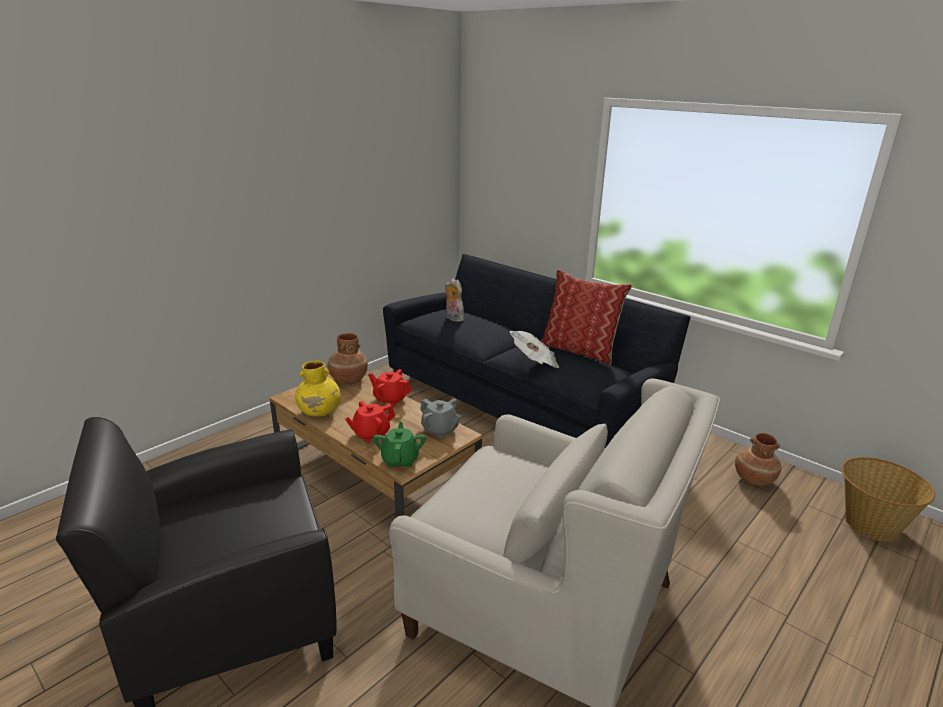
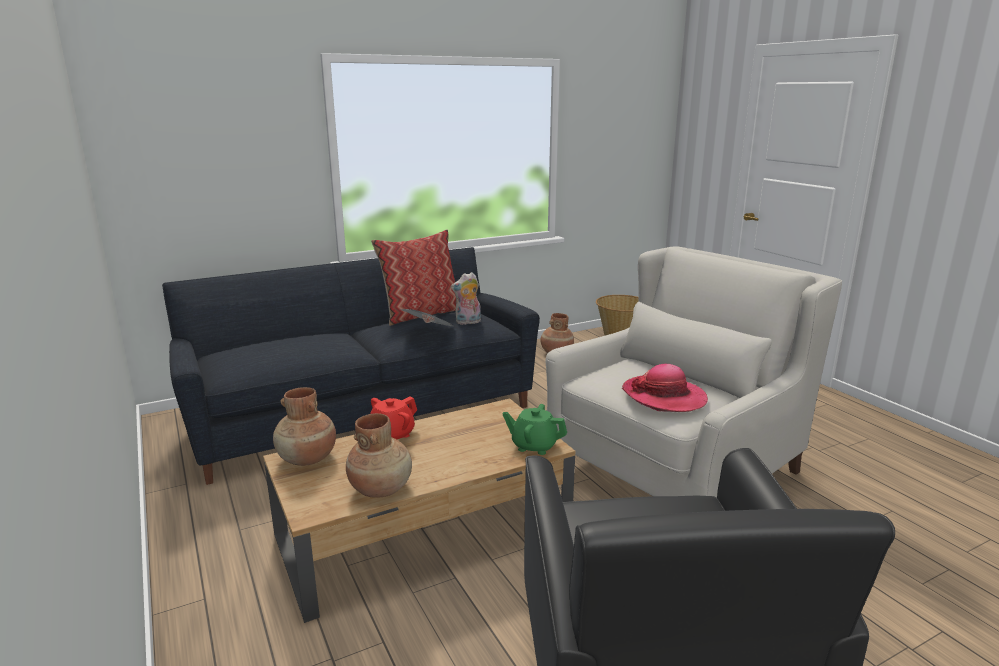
camera: 70 degrees left, 5 degrees down
yellow vase [295,360,341,417] -> brown vase [346,413,412,498]
red teapot [345,401,395,442] -> none
grey teapot [420,399,462,438] -> none
plush toy [445,278,464,322] -> plush toy moved to [451,272,481,325]
none -> hat [622,364,708,412]

